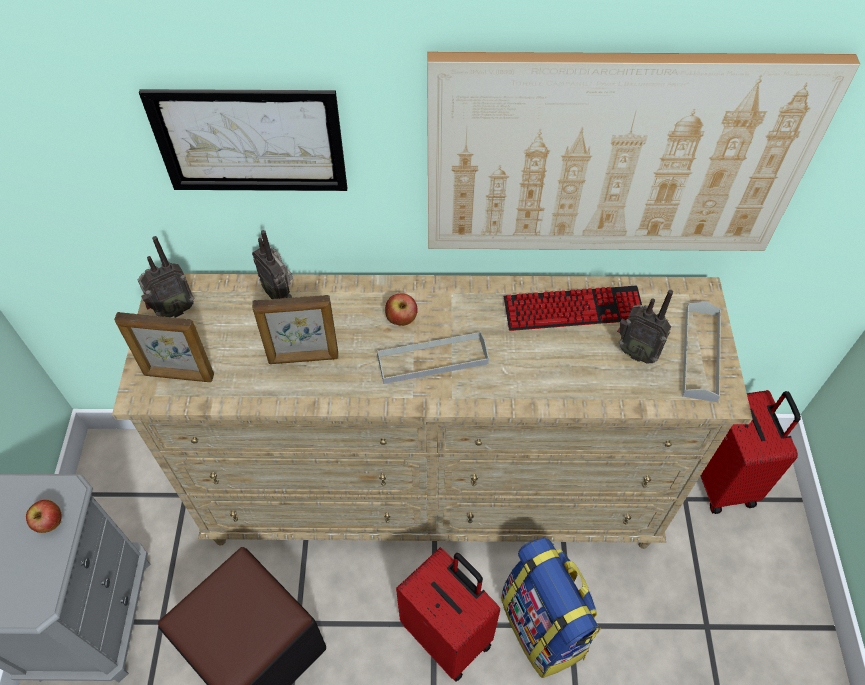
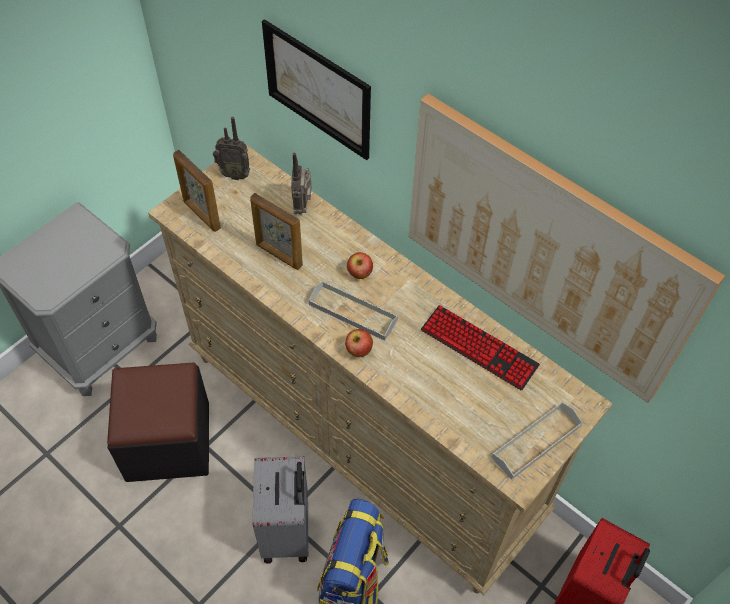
camera: 40 degrees right, 0 degrees up
apple [26,500,62,533] -> apple moved to [345,329,373,357]
red suitcase [396,548,500,682] -> grey suitcase [252,456,308,563]
radio [617,290,673,364] -> none

